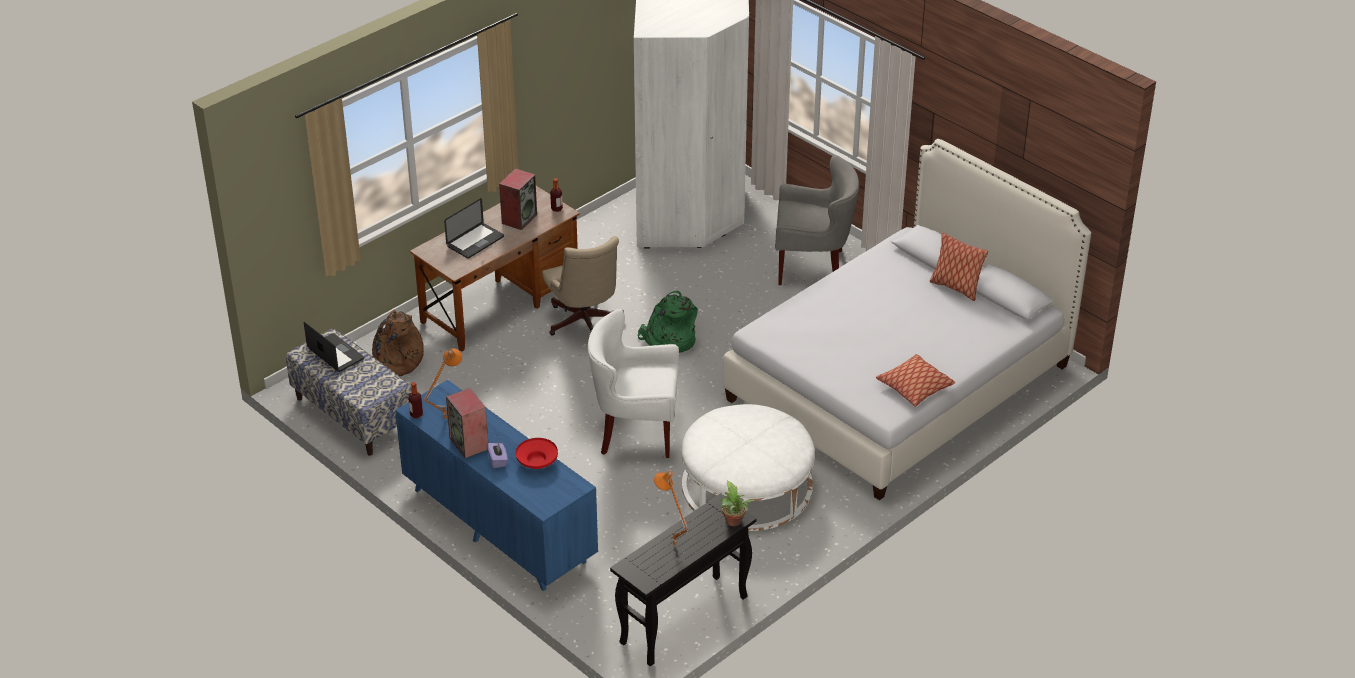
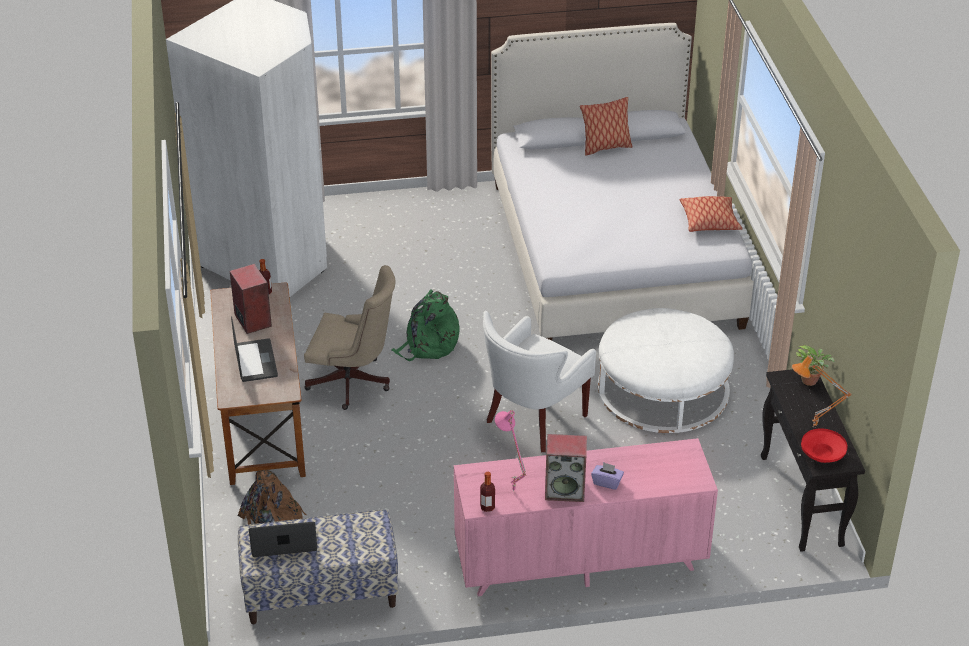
camera: 55 degrees left, 0 degrees up
blue dresser [395,380,598,591] -> pink dresser [454,438,718,596]
orange table lamp [423,349,462,420] -> pink table lamp [495,410,526,491]
red bowl [516,438,558,469] -> red bowl moved to [801,428,848,463]
grey armchair [775,155,859,285] -> none

